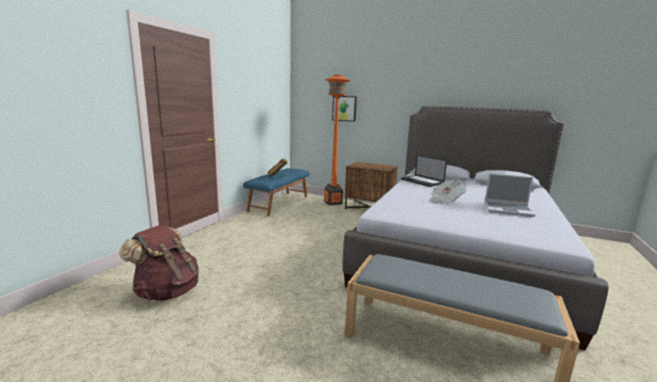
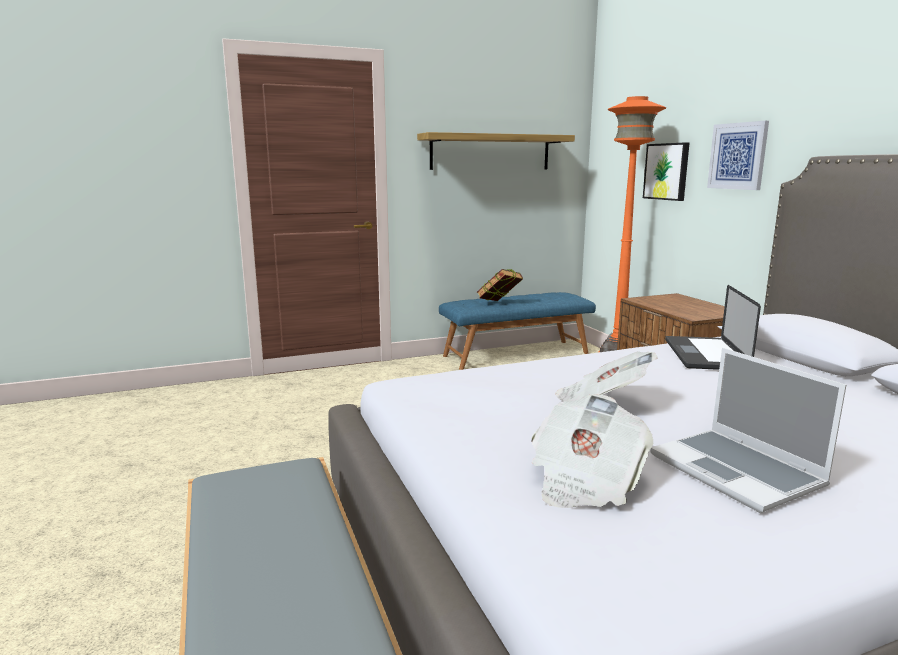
camera: 45 degrees right, 0 degrees up
brown backpack [119,225,199,301] -> none
none -> shelf [417,132,575,170]
none -> newspaper [531,394,654,508]
none -> picture [707,121,769,190]

